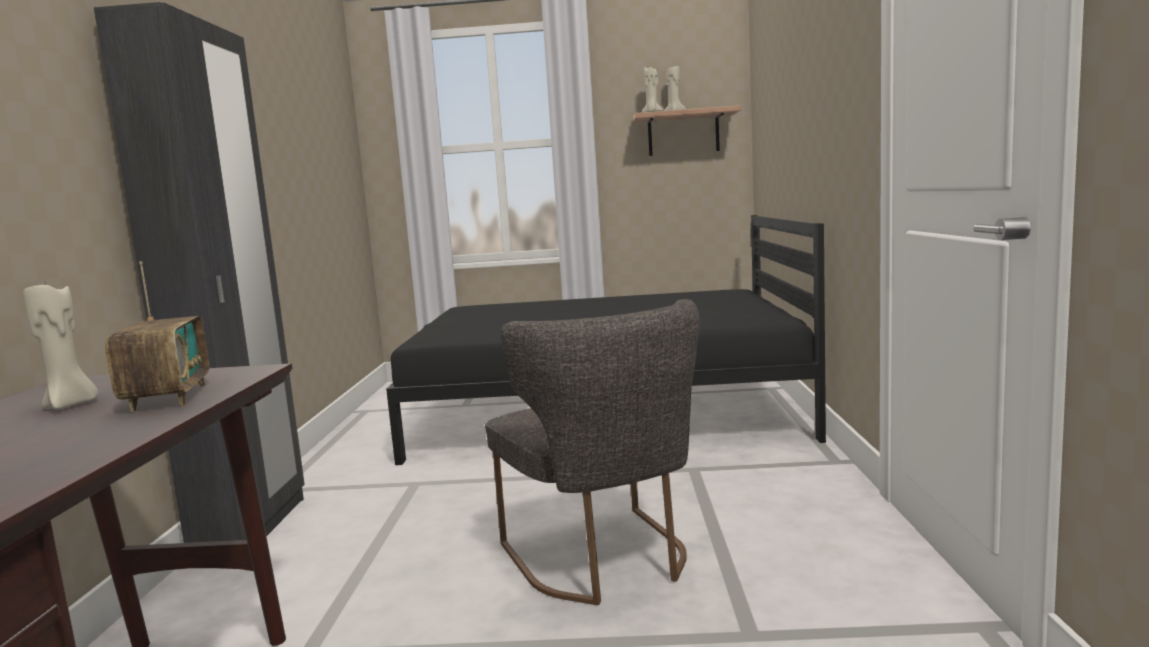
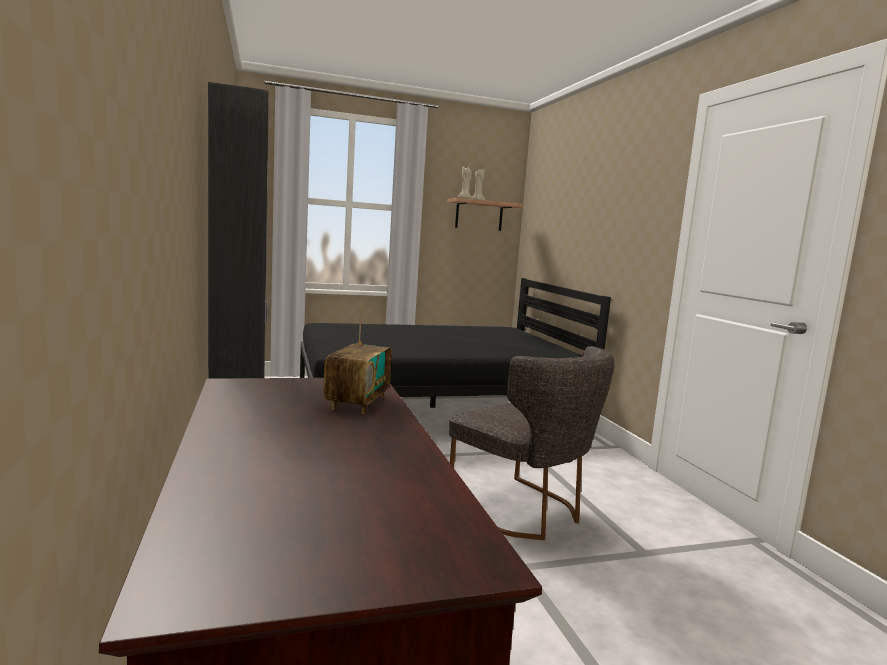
camera: 20 degrees left, 0 degrees up
beige candle [23,282,99,410] -> none
radio [105,261,209,412] -> radio turned 45 degrees clockwise [324,303,392,414]

